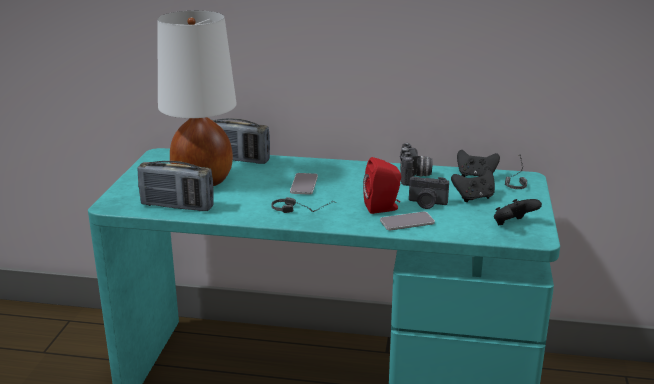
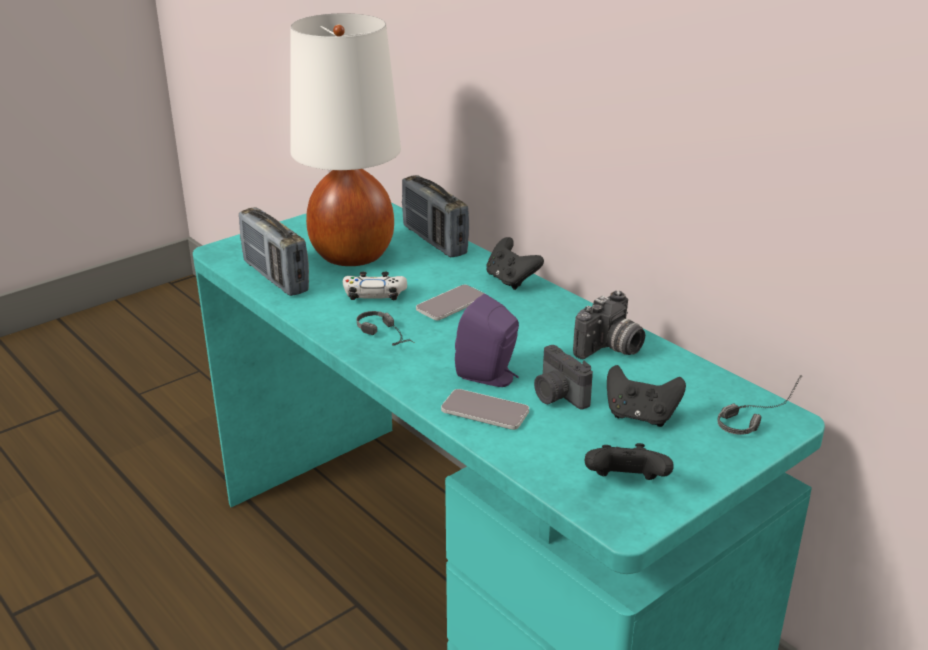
camera: 40 degrees right, 5 degrees up
red speaker [363,157,401,214] -> purple speaker [455,293,519,387]
black game controller [457,150,500,177] -> black game controller moved to [486,237,544,290]
none -> white game controller [343,271,407,300]

